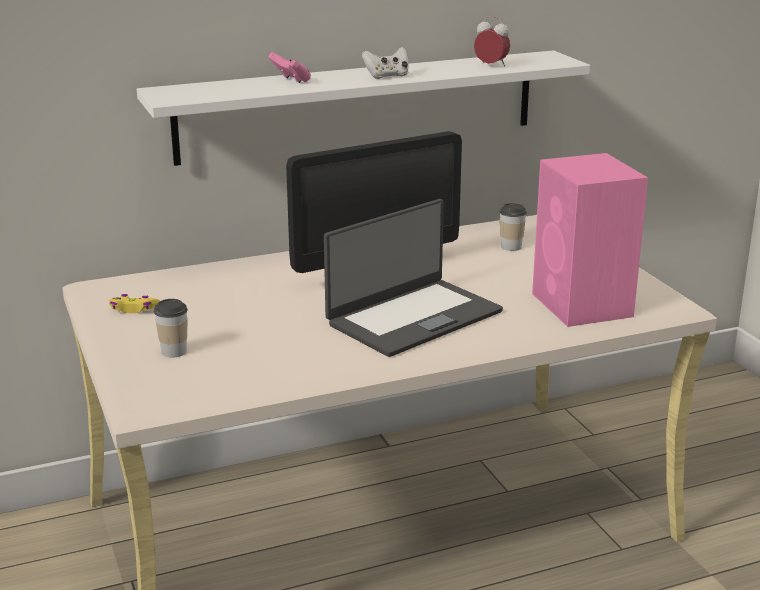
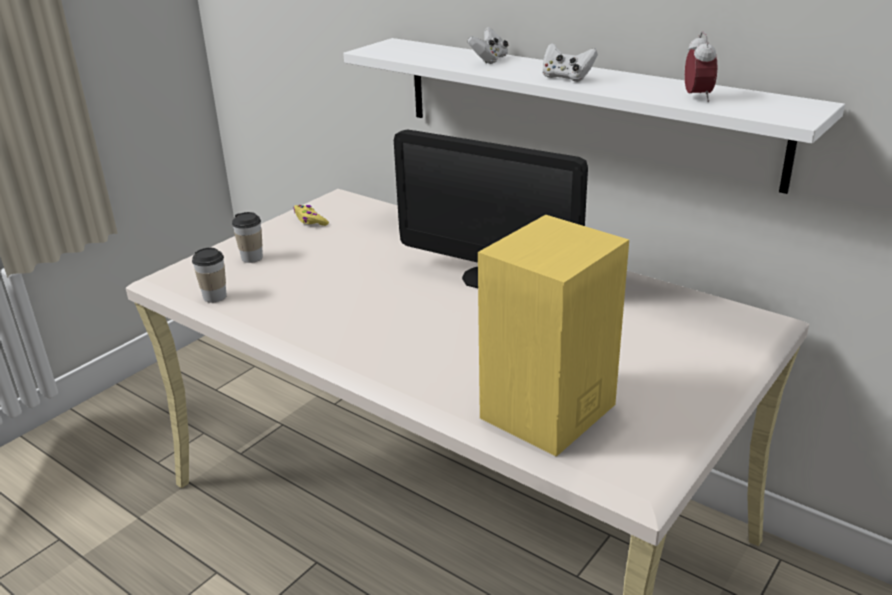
camera: 60 degrees right, 5 degrees up
pink game controller [269,52,311,83] -> white game controller [468,27,508,64]
laptop [324,199,503,357] -> none
cup [499,203,527,251] -> cup moved to [192,248,227,303]
pink speaker [532,153,648,327] -> yellow speaker [478,215,629,457]

